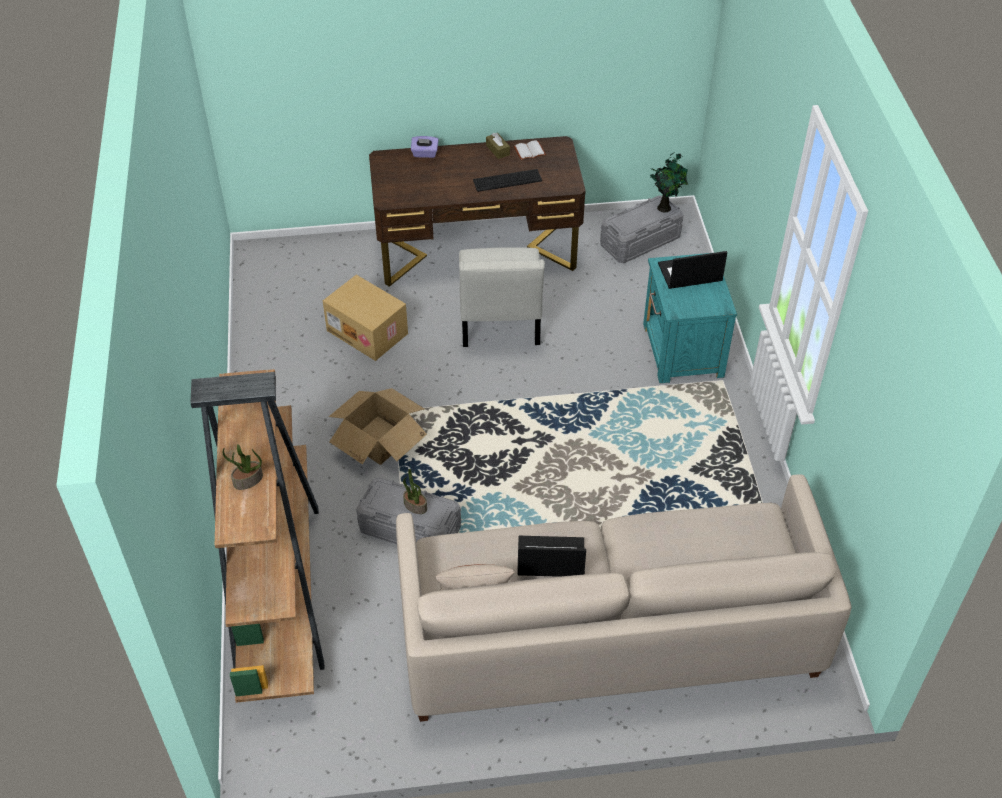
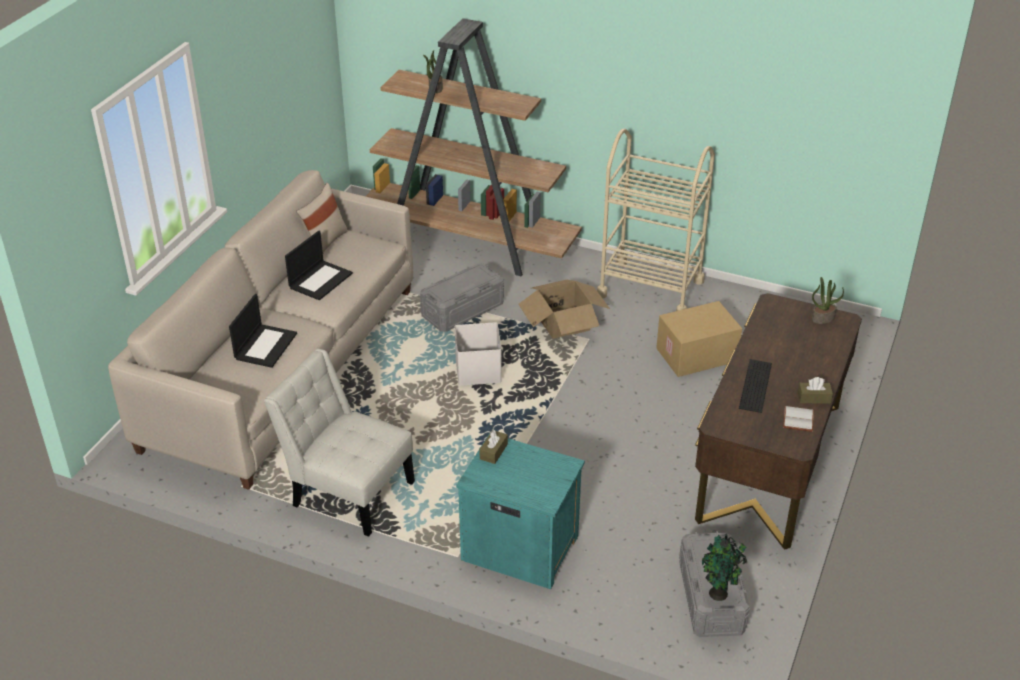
camera: 120 degrees right, 10 degrees down
potted plant [403,469,427,514] -> potted plant moved to [812,277,844,324]
purple tissue box [411,136,438,158] -> none
white chair [459,247,545,347] -> white chair moved to [264,349,415,537]
laptop [658,251,727,289] -> laptop moved to [229,294,297,368]
none -> white storage box [454,322,502,386]
none -> brown tissue box [480,430,508,464]
none -> beige cart [597,129,715,311]

